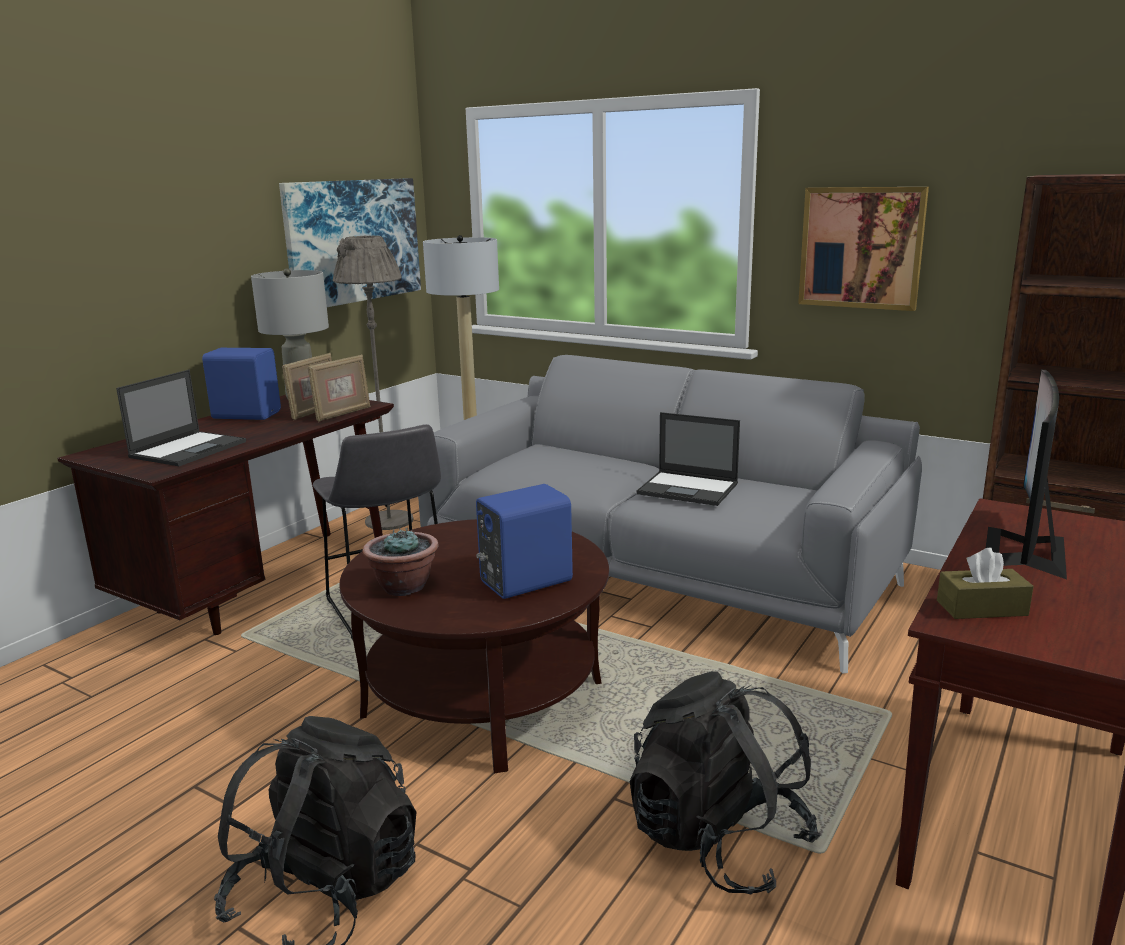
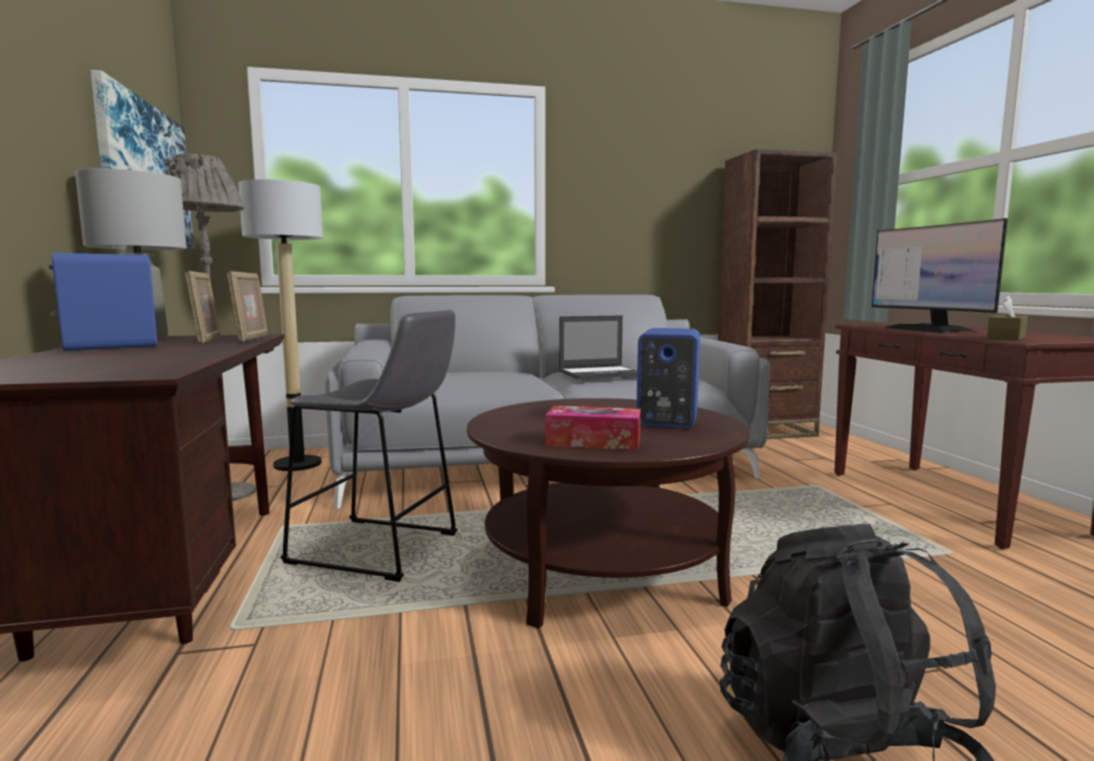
camera: 45 degrees left, 10 degrees down
laptop [116,370,246,466] -> none
potted plant [362,528,439,596] -> tissue box [545,406,641,450]
black backpack [630,671,820,895] -> none
picture [798,187,929,311] -> none

